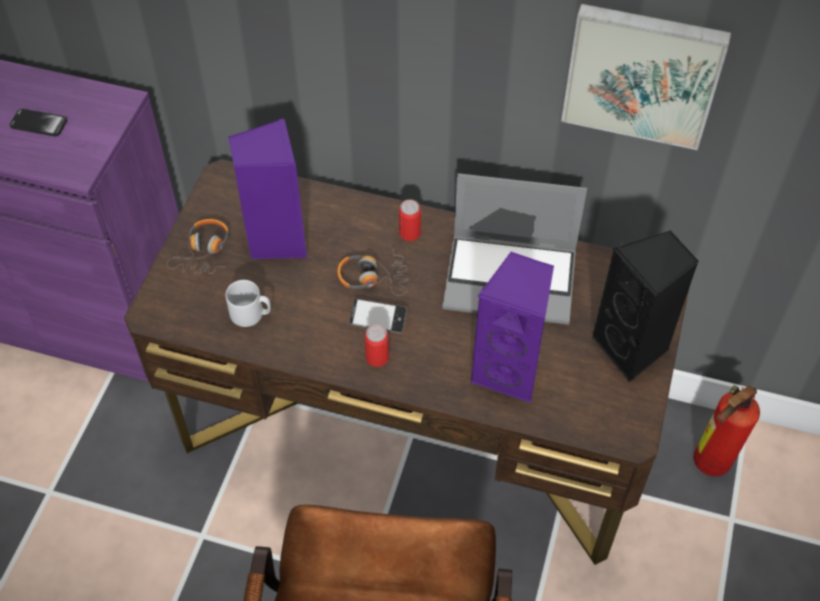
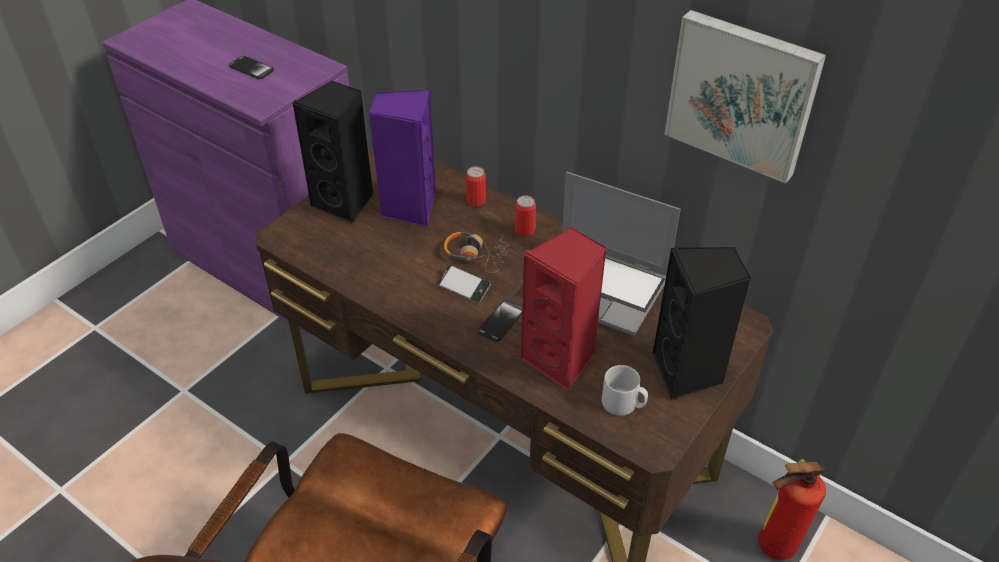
camera: 20 degrees right, 10 degrees down
headphones [167,219,229,274] -> black speaker [292,80,373,223]
grey mug [225,280,271,327] -> grey mug moved to [602,365,648,416]
can [365,324,389,367] -> can moved to [466,167,486,207]
purple speaker [470,252,554,403] -> red speaker [520,227,607,390]
none -> phone [478,300,522,342]

